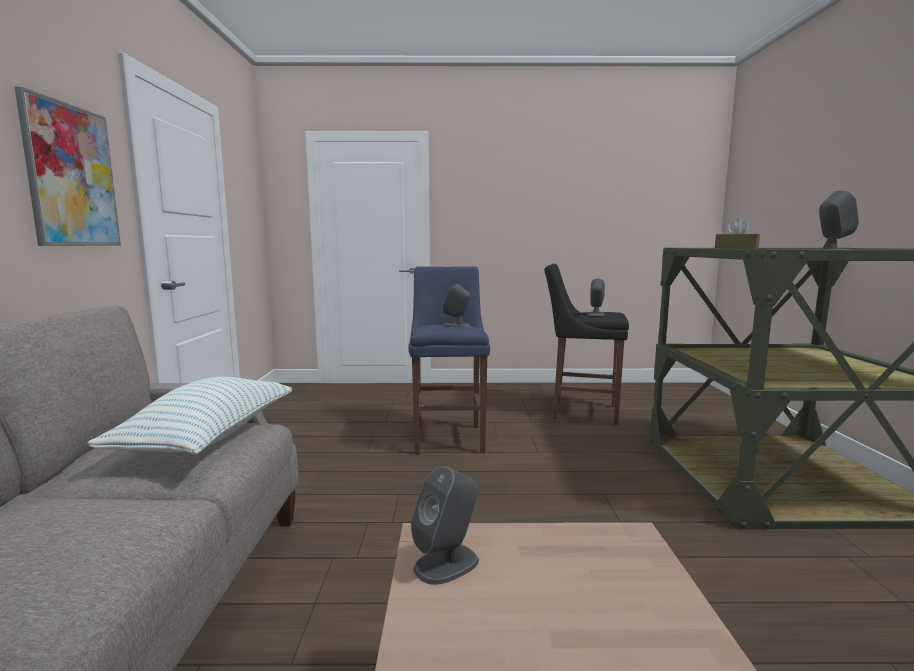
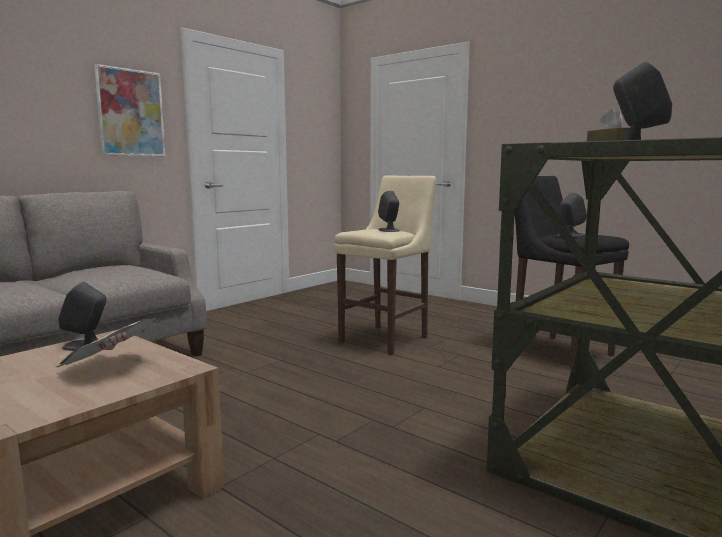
camera: 40 degrees right, 0 degrees up
pillow [87,377,292,455] -> none
blue stool [409,266,490,455] -> beige stool [334,175,437,355]
none -> newspaper [56,318,155,367]

